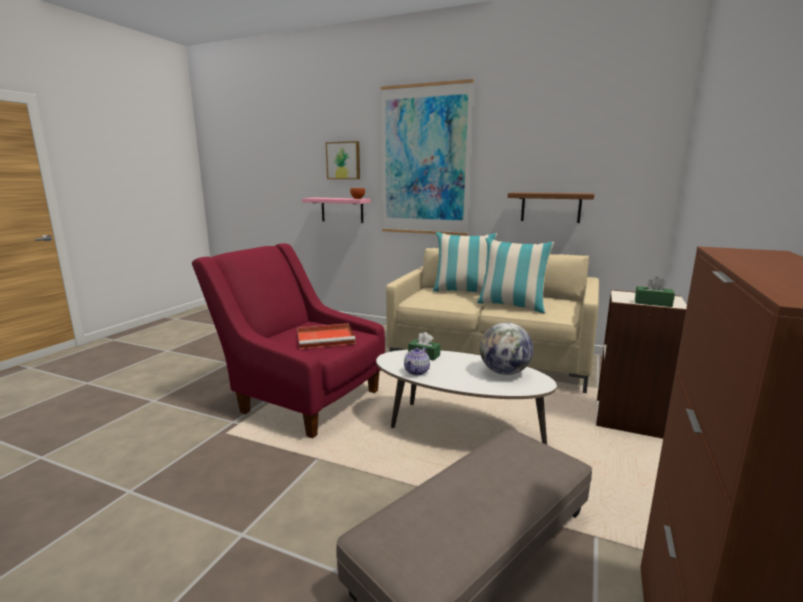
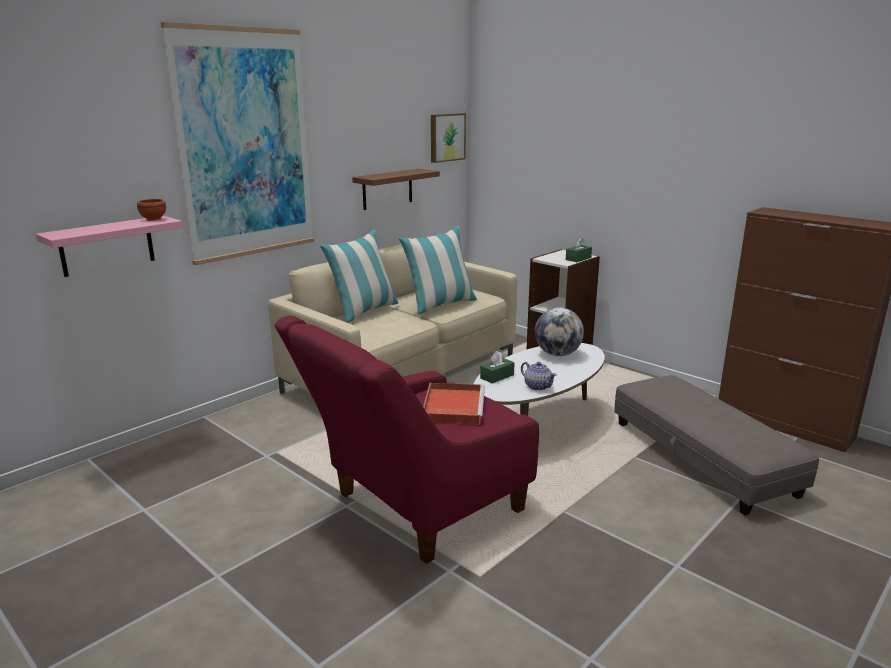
camera: 70 degrees left, 5 degrees up
picture [326,141,360,179] -> picture moved to [431,113,466,163]

